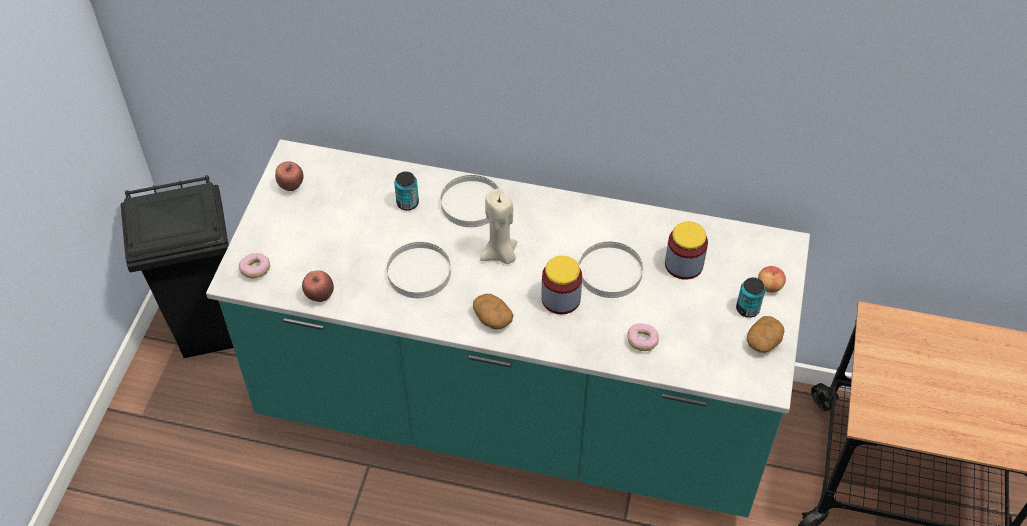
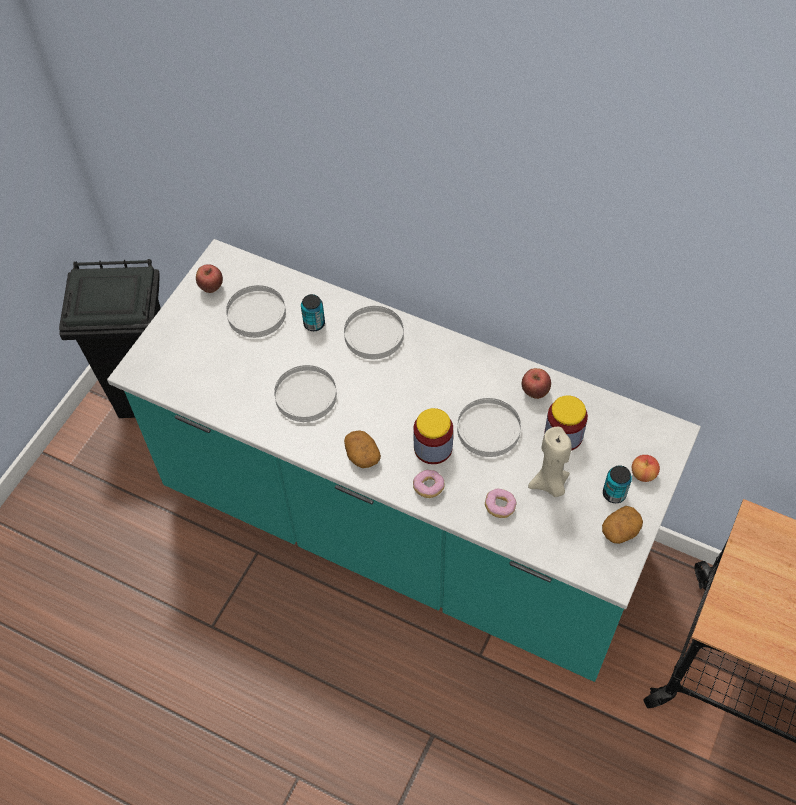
camera: 15 degrees right, 5 degrees up
donut [239,253,270,279] -> donut moved to [413,470,445,498]
apple [302,270,334,302] -> apple moved to [522,368,551,399]
beige candle [480,189,517,264] -> beige candle moved to [528,427,572,497]
none -> white plate [226,285,286,338]

